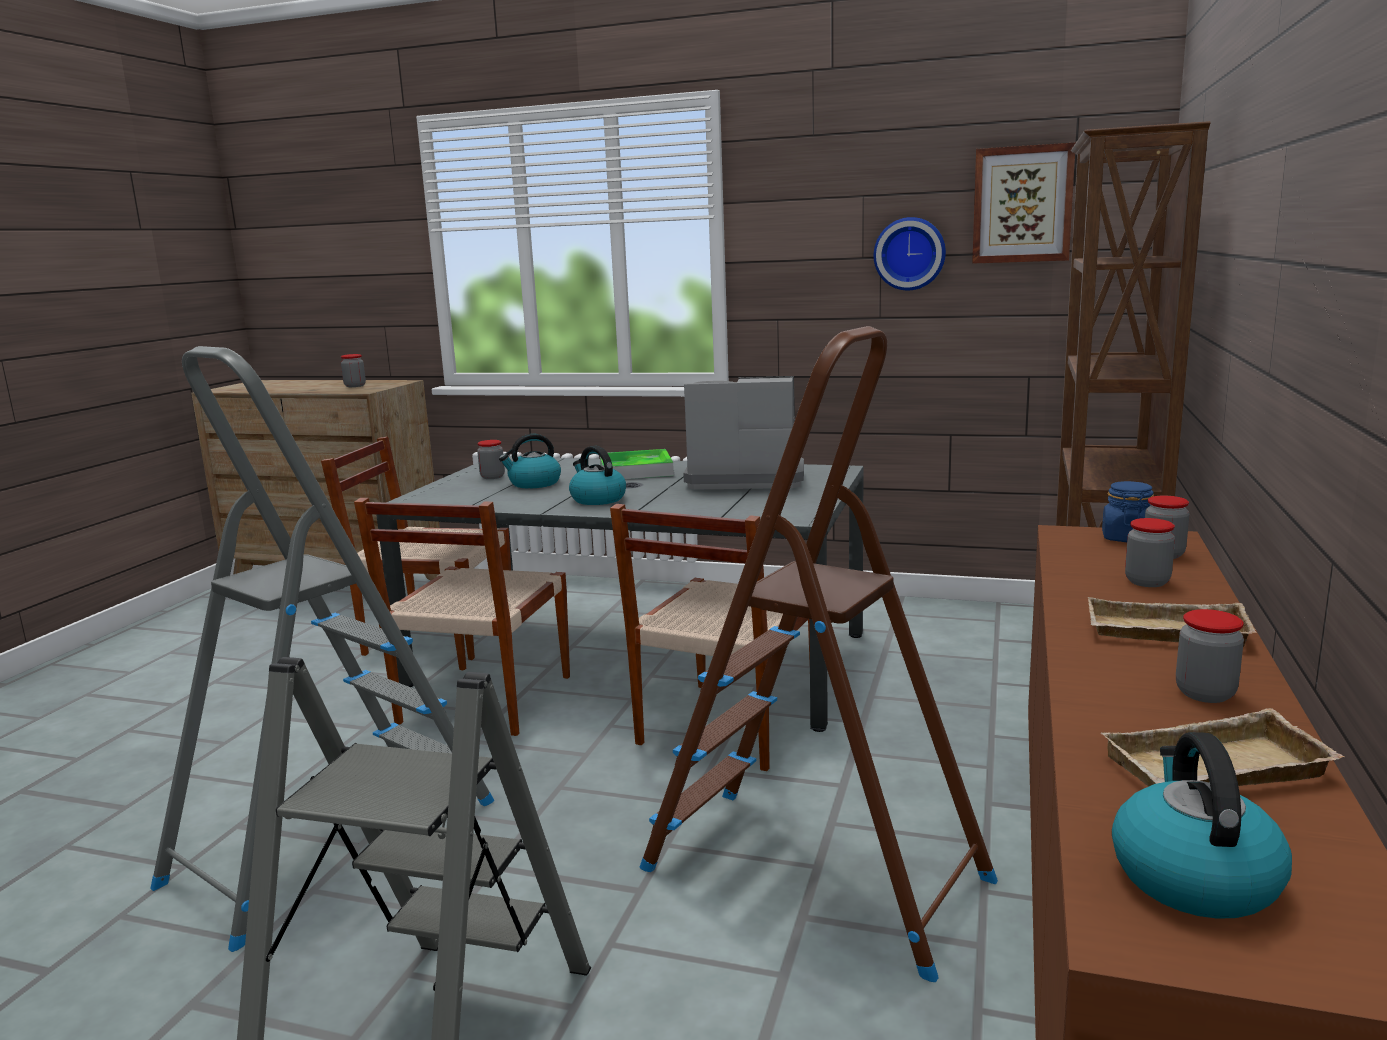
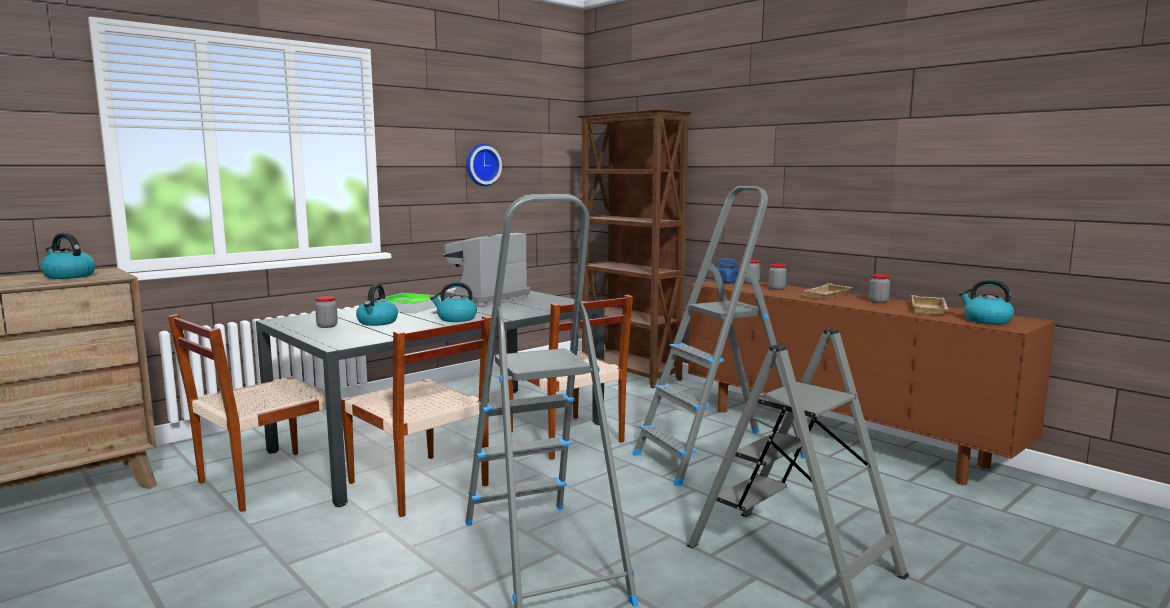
camera: 60 degrees left, 5 degrees down
jar [341,354,366,387] -> kettle [40,233,96,279]
brown step ladder [640,326,998,982] -> grey step ladder [633,186,805,486]
picture [972,142,1076,264] -> none

